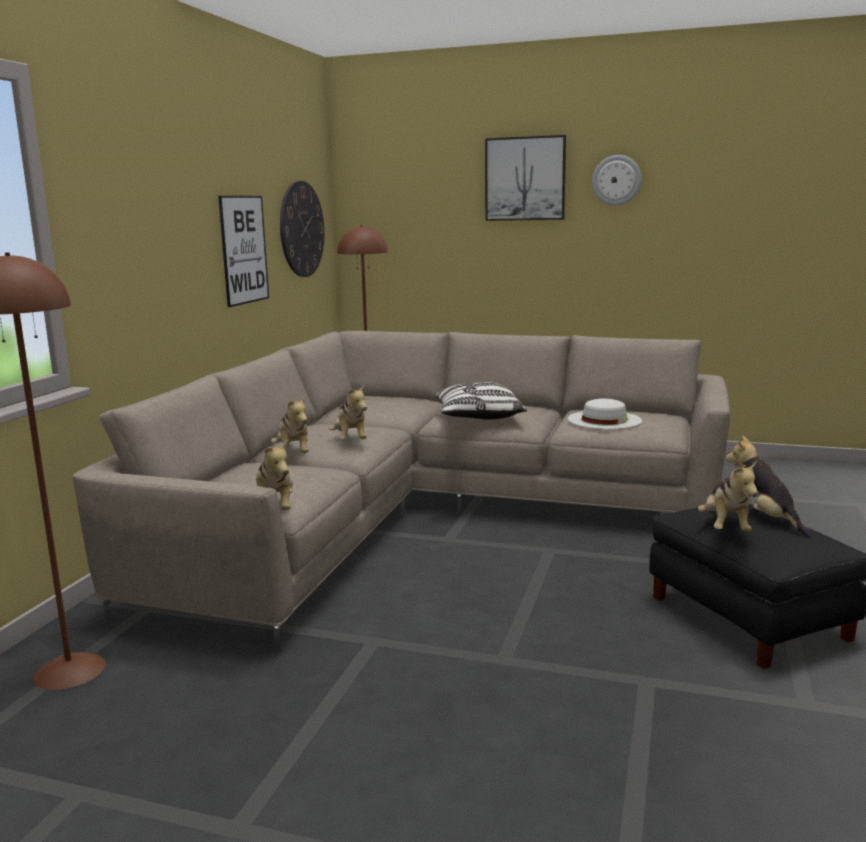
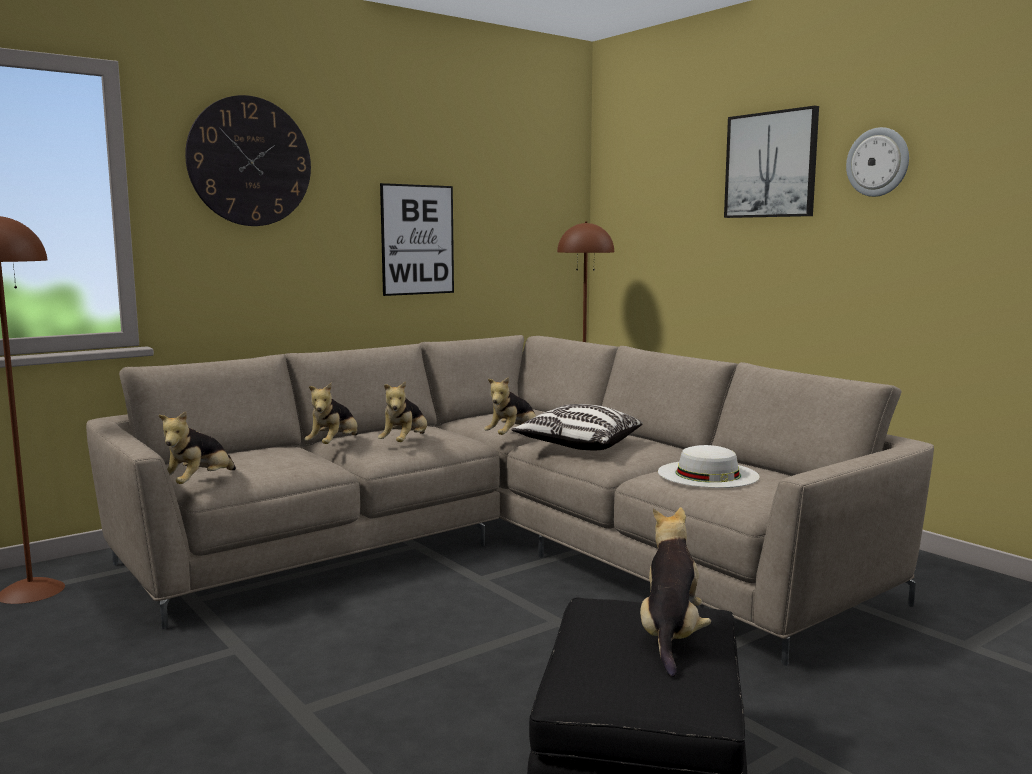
camera: 35 degrees right, 5 degrees down
wall clock [280,181,325,277] -> wall clock moved to [185,95,311,226]
plush toy [698,461,758,532] -> plush toy moved to [484,377,536,435]

